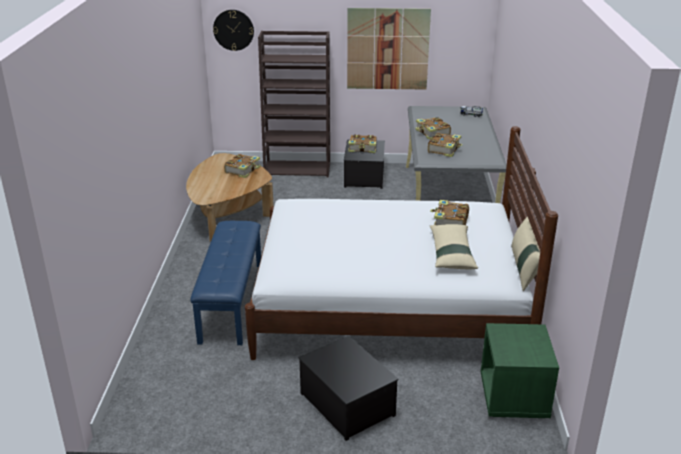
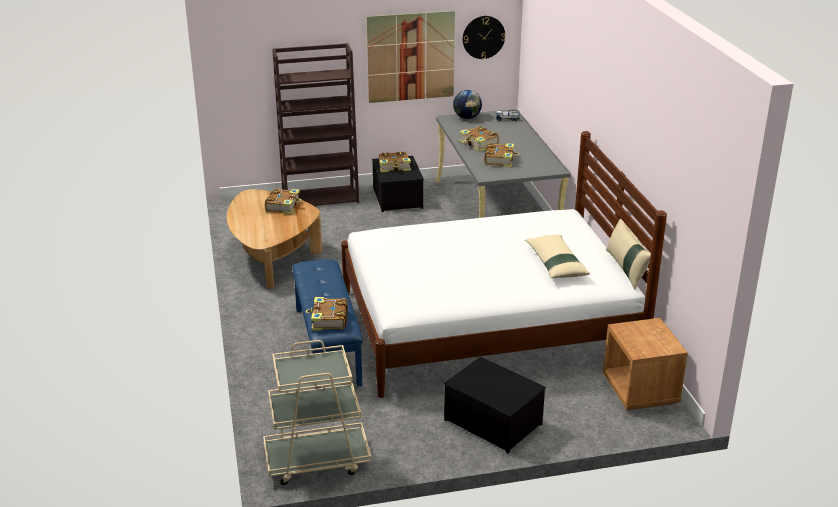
camera: 15 degrees left, 0 degrees up
wall clock [213,10,254,51] -> wall clock moved to [463,16,505,59]
book [430,200,469,225] -> book moved to [306,297,348,331]
green nightstand [480,323,559,418] -> brown nightstand [603,318,688,410]
none -> beige cart [263,340,372,485]
none -> globe [453,90,482,119]

